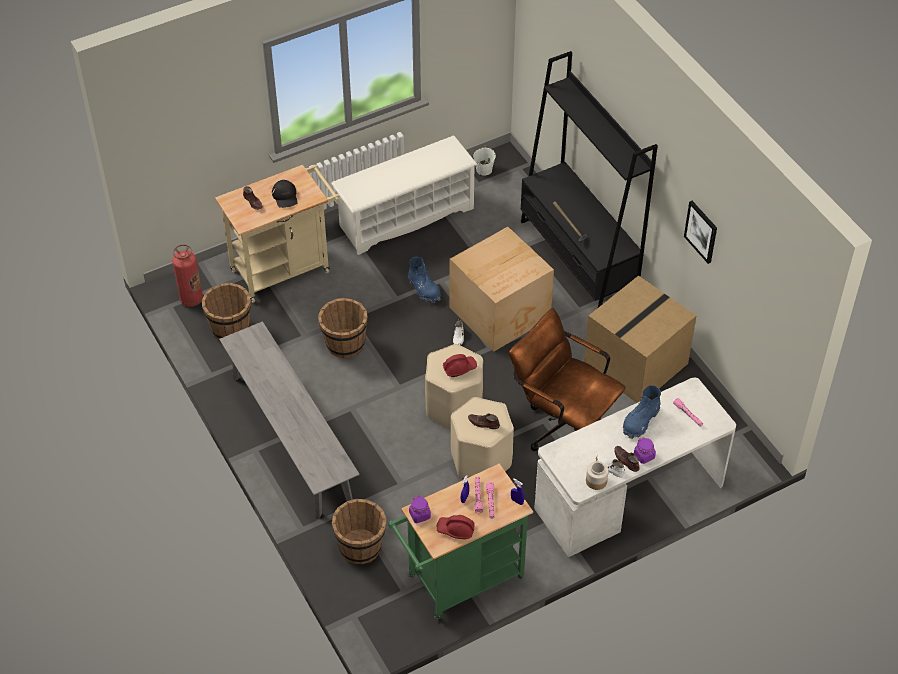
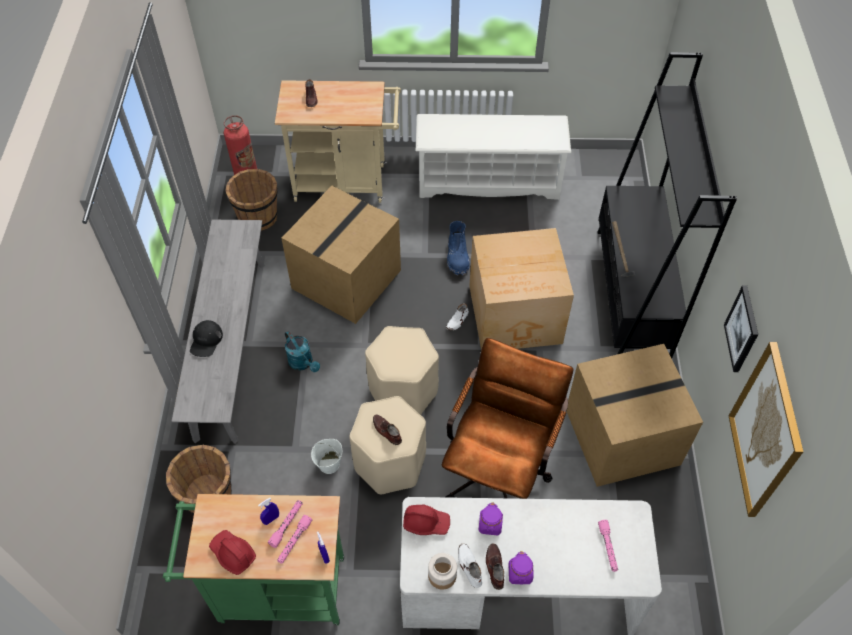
camera: 30 degrees right, 5 degrees up
black cap [272,180,298,208] -> black cap moved to [190,320,223,357]
brown bucket [318,298,368,358] -> cardboard box [281,186,401,324]
purple jar [409,496,431,523] -> purple jar moved to [479,502,503,535]
red hard hat [443,354,477,377] -> red hard hat moved to [403,505,450,535]
white bucket [473,146,496,175] -> white bucket moved to [311,439,342,474]
brown office chair [509,308,626,451] -> brown office chair turned 45 degrees clockwise [442,338,573,499]
blue boot [623,385,661,439] -> none
none -> turquoise watering can [285,331,320,372]
none -> picture [729,342,803,517]

